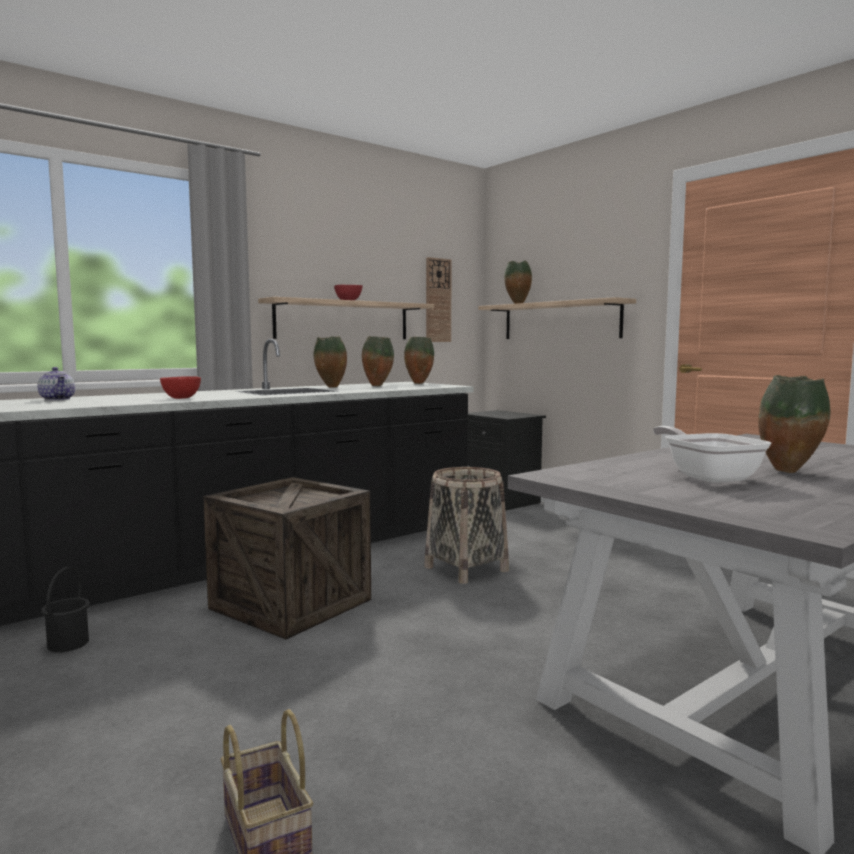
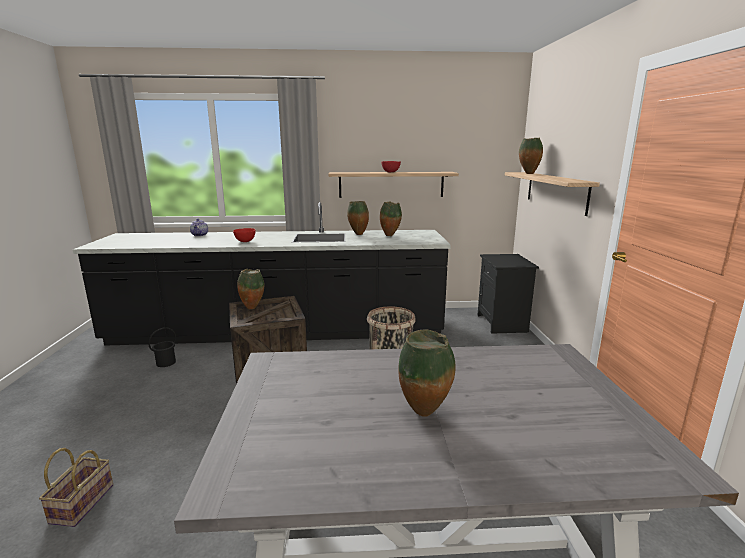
camera: 35 degrees right, 10 degrees up
vase [404,337,434,384] -> vase moved to [237,269,264,309]
wall clock [426,257,452,342] -> none
frying pan [653,426,771,483] -> none

